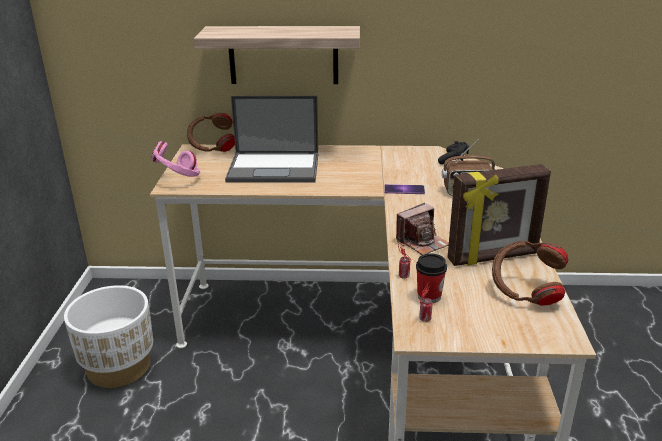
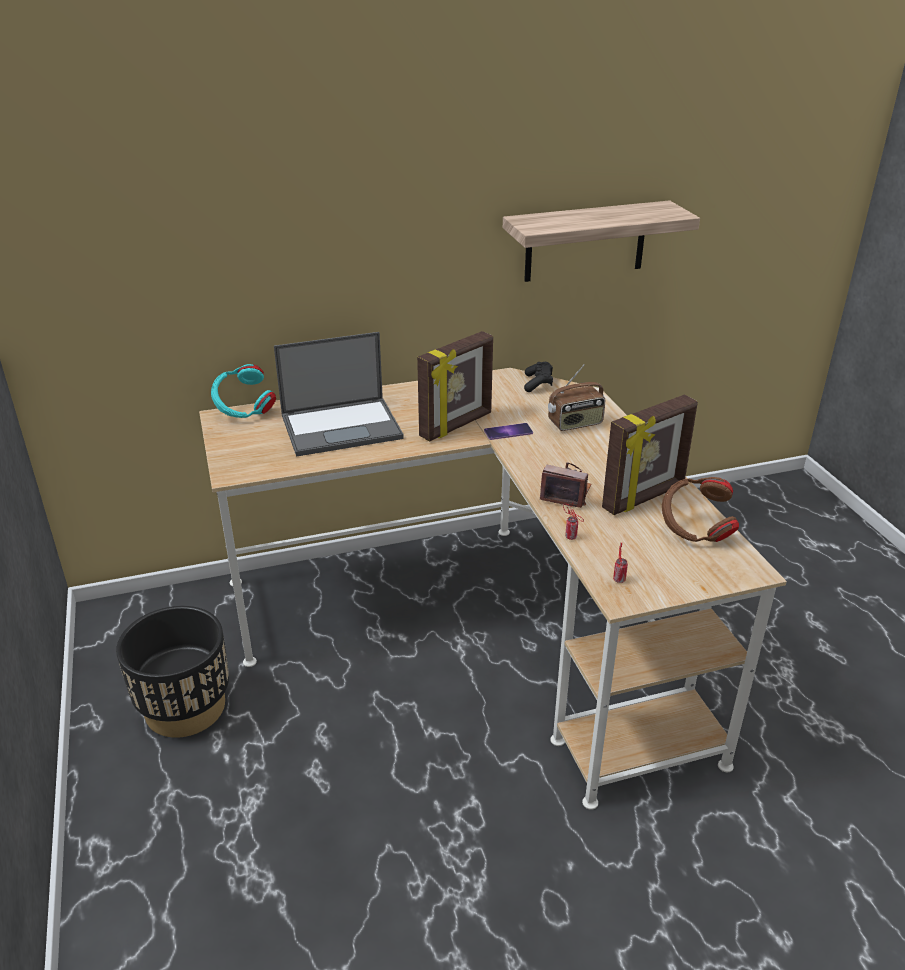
camera: 20 degrees left, 5 degrees up
white planter [64,285,153,388] -> black planter [116,606,229,738]
pink headphones [151,141,200,177] -> none
brown headphones [187,112,235,152] -> turquoise headphones [211,364,276,418]
shelf [194,26,360,84] -> shelf moved to [503,200,700,282]
camera [396,203,449,255] -> camera turned 105 degrees counterclockwise [540,462,591,508]
cup [416,253,447,303] -> none
none -> picture frame [417,331,493,441]

